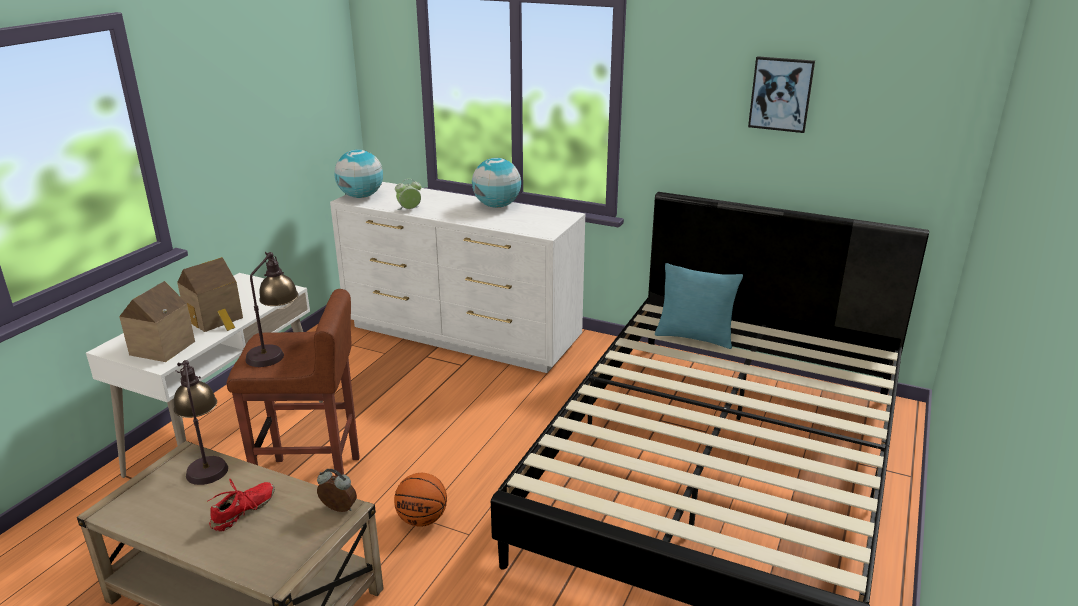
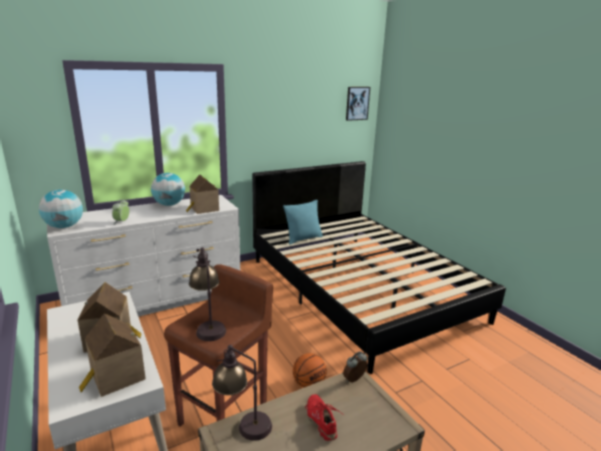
camera: 55 degrees left, 5 degrees down
picture [748,56,815,133] -> picture moved to [346,87,370,121]
none -> toy house [186,175,219,214]

